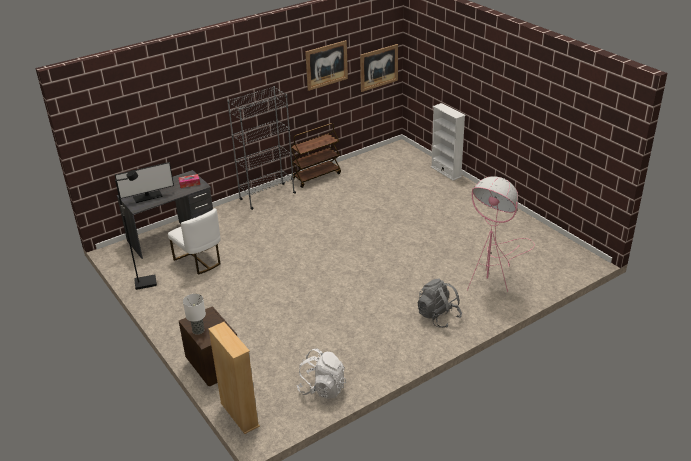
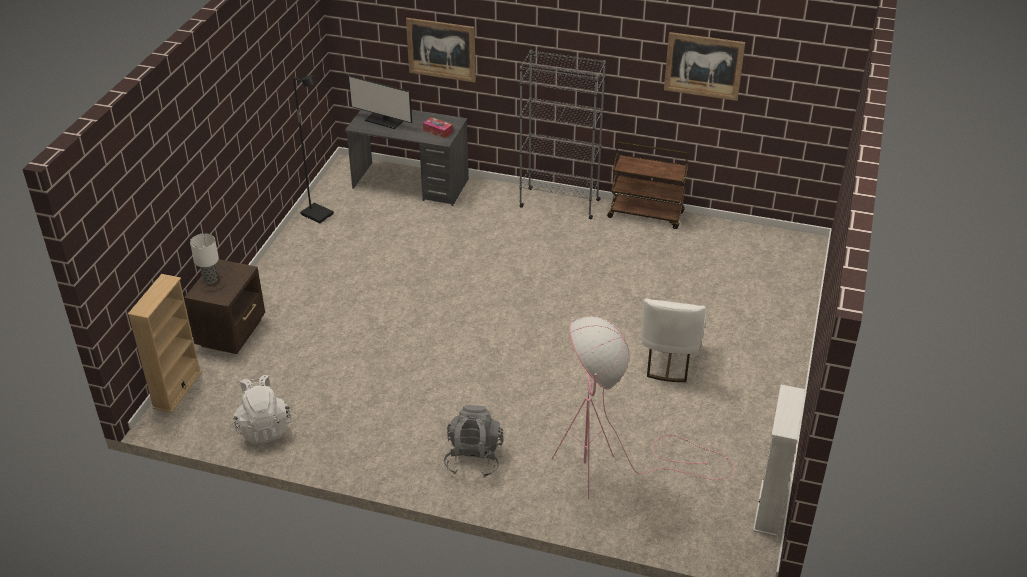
camera: 50 degrees right, 5 degrees up
white chair [168,208,221,274] -> white chair moved to [641,298,707,382]
picture [360,44,398,92] -> picture moved to [406,18,476,83]
white bookcase [431,103,465,181] -> white bookcase moved to [753,385,805,537]

